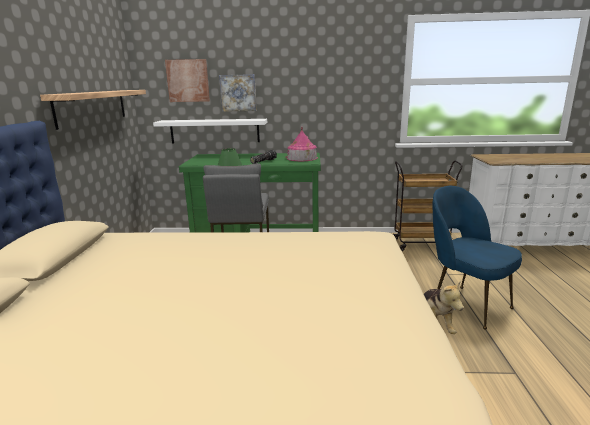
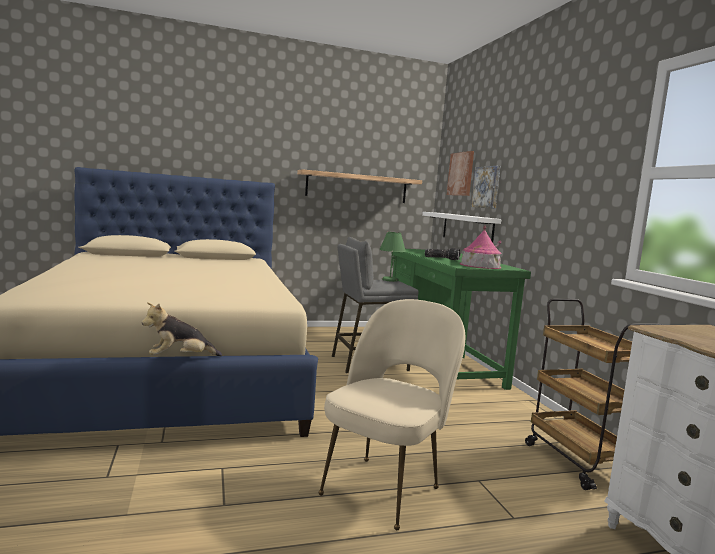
camera: 70 degrees right, 10 degrees down
blue chair [433,186,522,330] -> beige chair [319,299,465,530]

